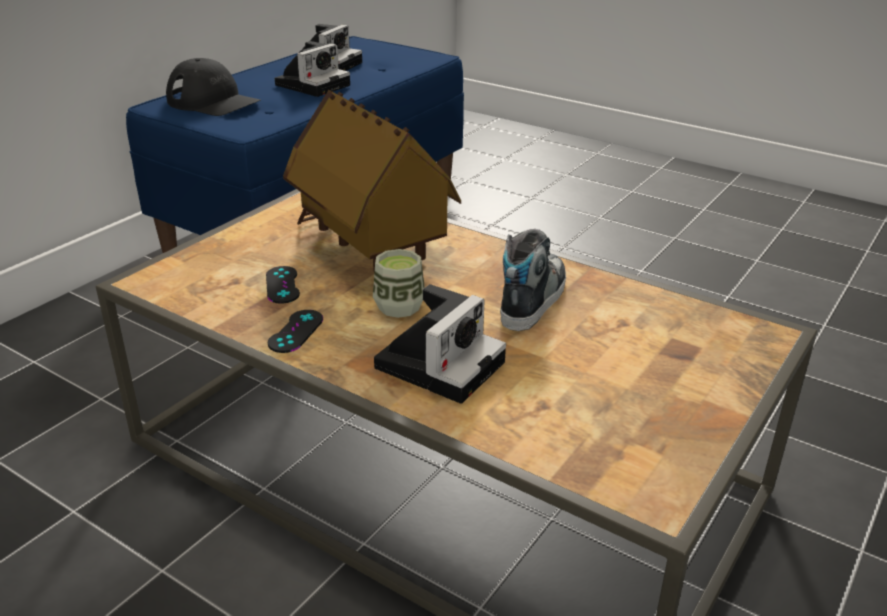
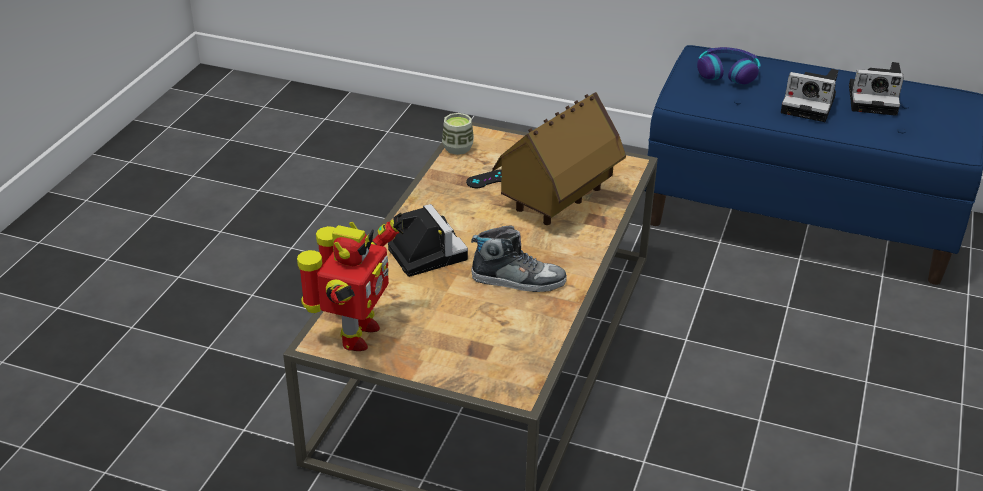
camera: 75 degrees right, 5 degrees up
black cap [166,58,261,116] -> headphones [697,47,760,84]
black game controller [268,310,323,353] -> none
cup [373,249,425,318] -> cup moved to [442,113,474,155]
camera [374,284,506,404] -> camera turned 135 degrees counterclockwise [388,204,468,277]
none -> toy robot [297,213,404,351]

